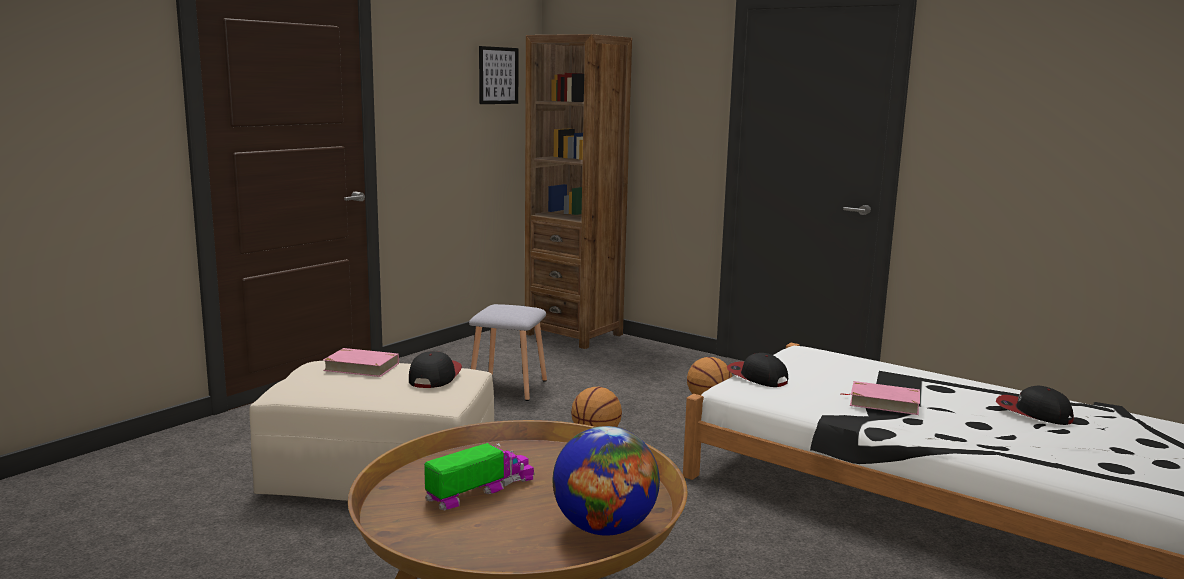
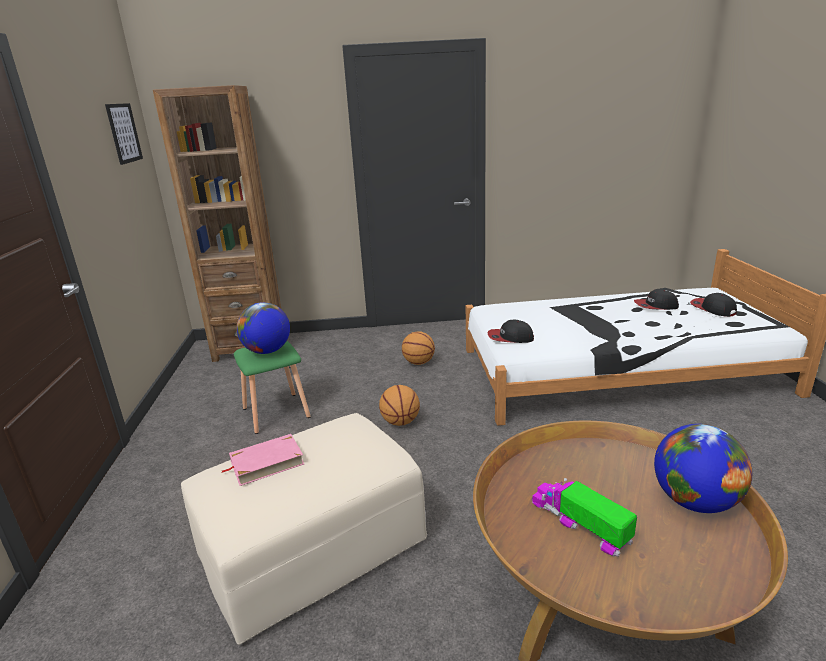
camera: 40 degrees left, 10 degrees up
cap [409,351,462,388] -> cap moved to [690,293,737,317]
toy truck [424,443,534,511] -> toy truck turned 45 degrees counterclockwise [531,478,637,557]
grey stool [469,304,547,401] -> green stool [234,341,311,434]
pink book [841,381,920,415] -> none
none -> globe [237,302,290,354]

